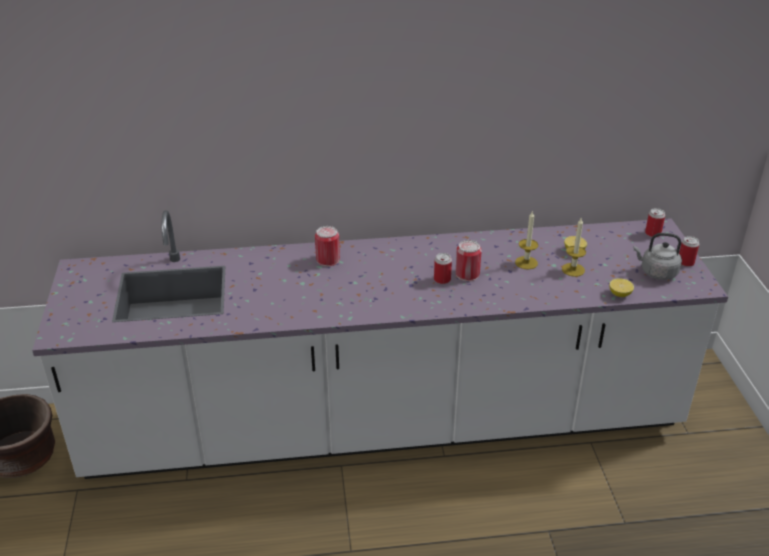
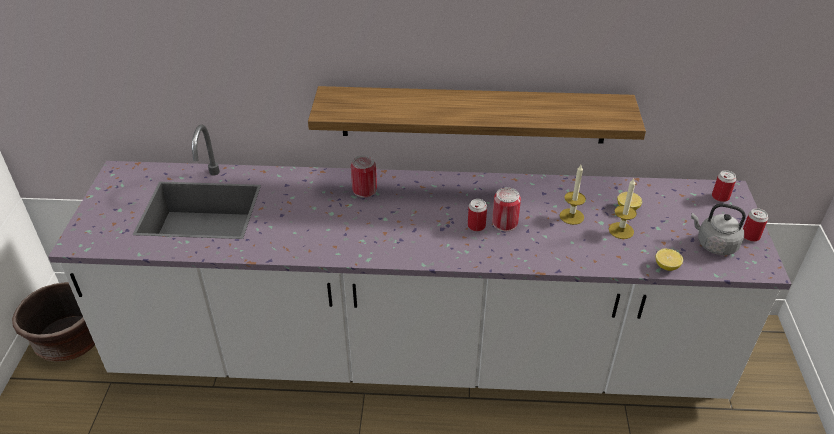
camera: 10 degrees right, 5 degrees up
none -> shelf [308,86,646,144]

